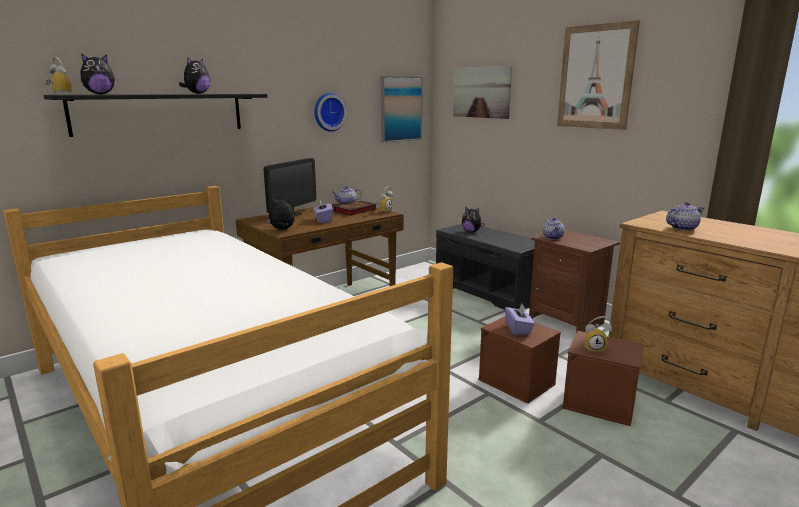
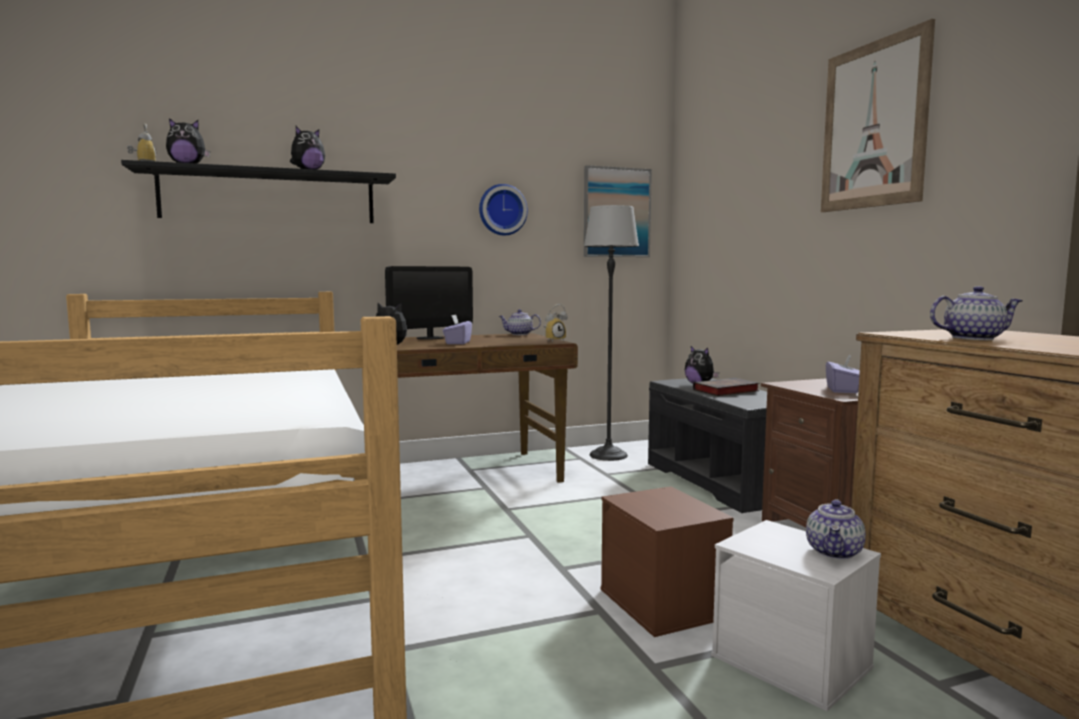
camera: 20 degrees right, 10 degrees down
book [334,201,377,216] -> book moved to [693,378,760,396]
picture [453,66,512,119] -> none
purple tissue box [505,304,534,335] -> purple tissue box moved to [826,355,860,393]
teapot [543,218,565,240] -> teapot moved to [806,499,866,559]
brown storage box [562,331,644,426] -> white storage box [711,520,881,711]
alarm clock [585,316,612,352] -> none
none -> floor lamp [584,205,639,461]

